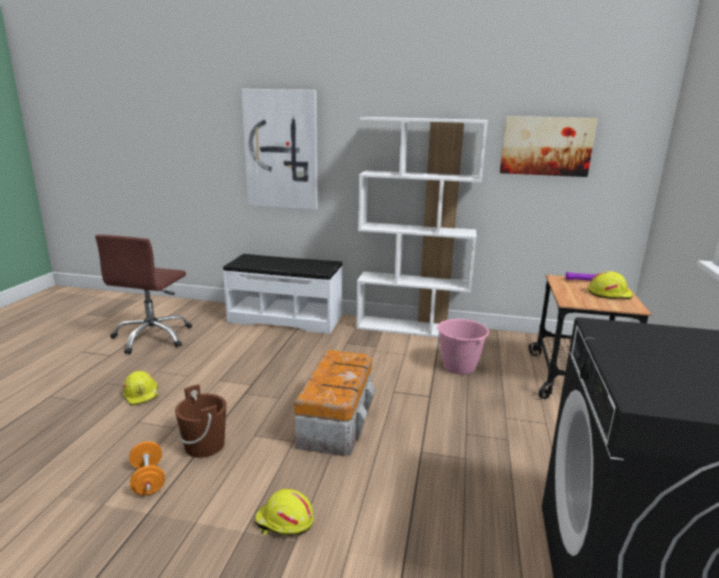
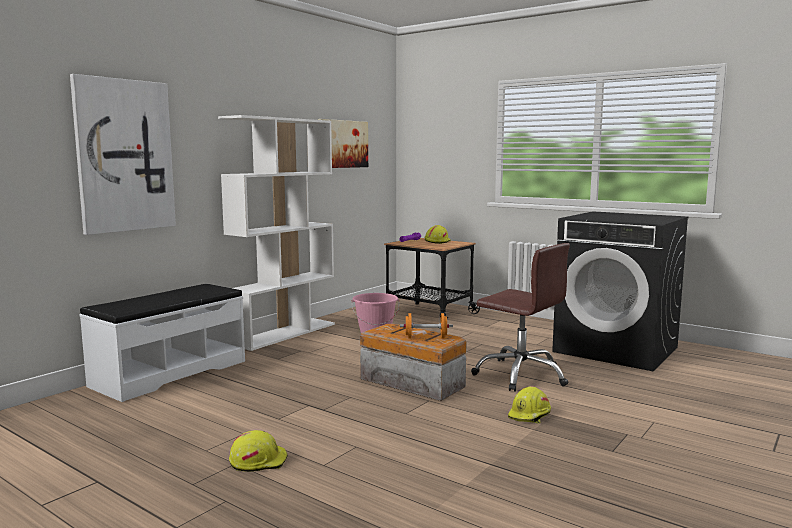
camera: 65 degrees left, 10 degrees down
brown office chair [95,234,192,354] -> brown office chair moved to [471,243,570,392]
orange dumbbell [129,441,165,495] -> orange dumbbell moved to [400,313,453,339]
brown bucket [175,384,227,458] -> none

